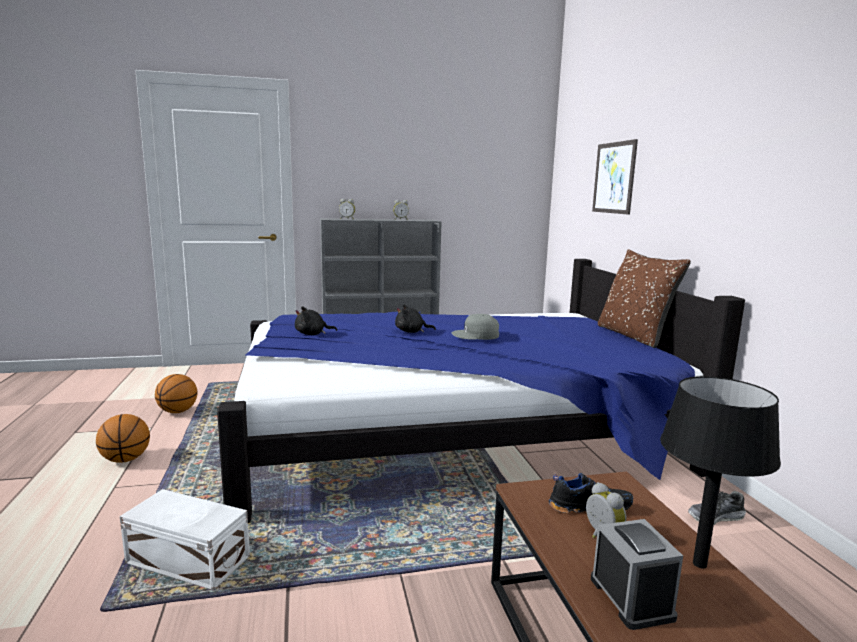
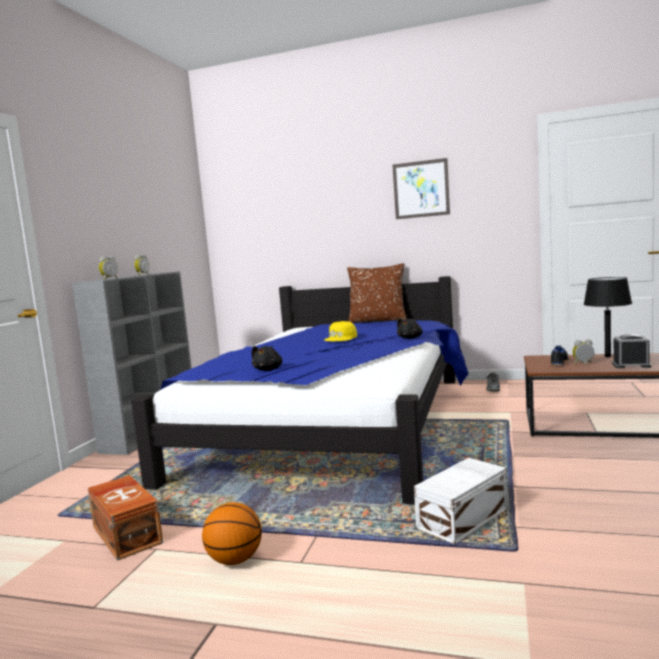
camera: 60 degrees left, 5 degrees down
basketball [155,374,198,413] -> brown storage box [88,475,163,561]
black plush toy [395,304,436,333] -> black plush toy moved to [397,318,423,339]
grey cap [452,314,499,340] -> yellow cap [324,321,357,341]
picture [592,139,638,215] -> picture moved to [392,158,450,219]

